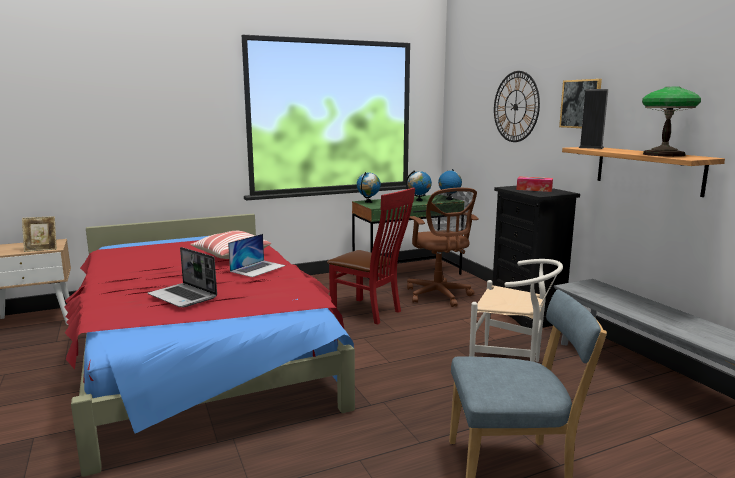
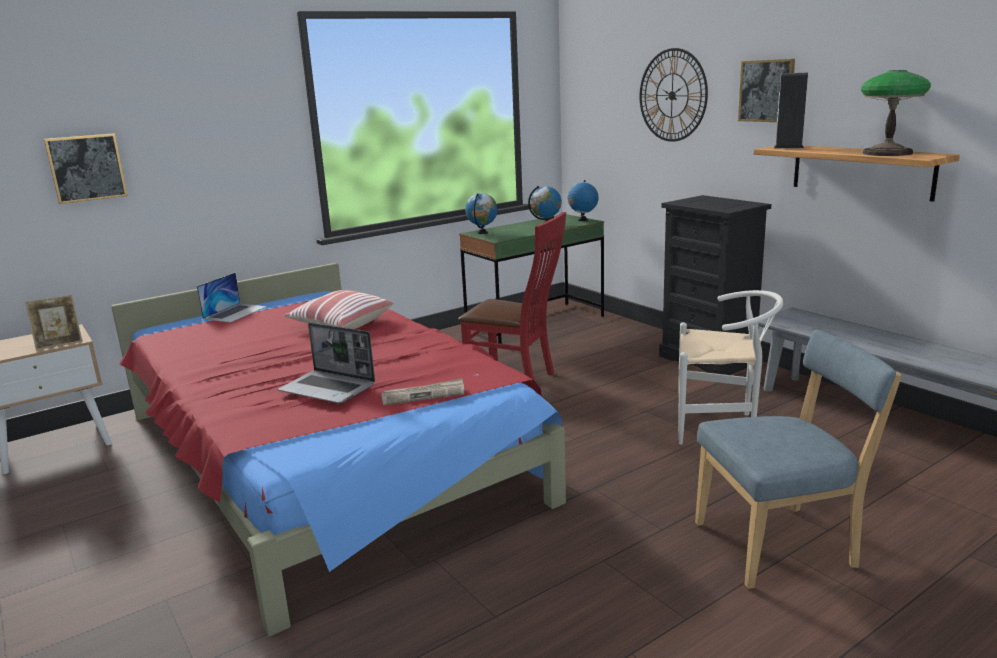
camera: 10 degrees left, 5 degrees up
laptop [228,234,286,277] -> laptop moved to [197,273,267,323]
brown office chair [407,188,479,307] -> none
tissue box [516,177,553,192] -> none
none -> picture [44,133,128,204]
none -> newspaper [381,378,464,405]

